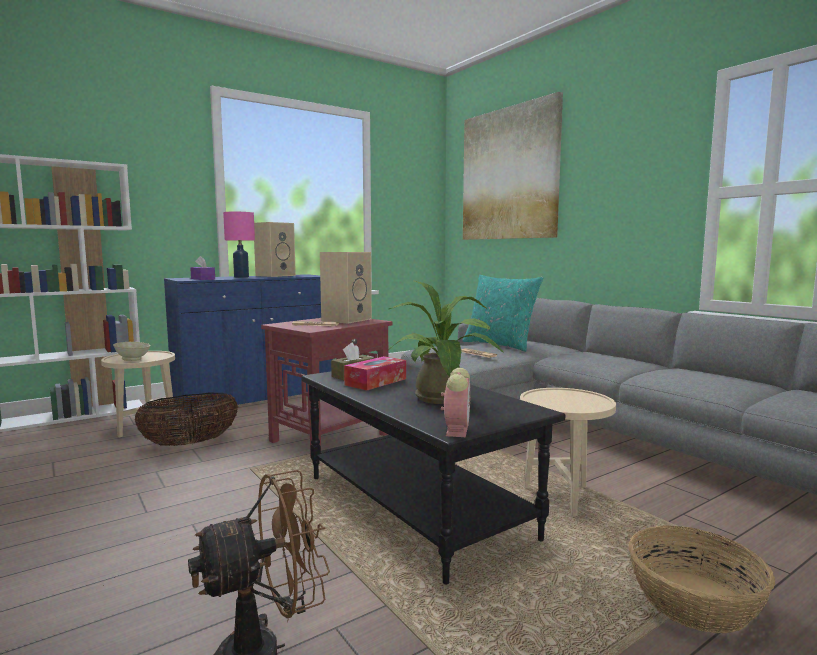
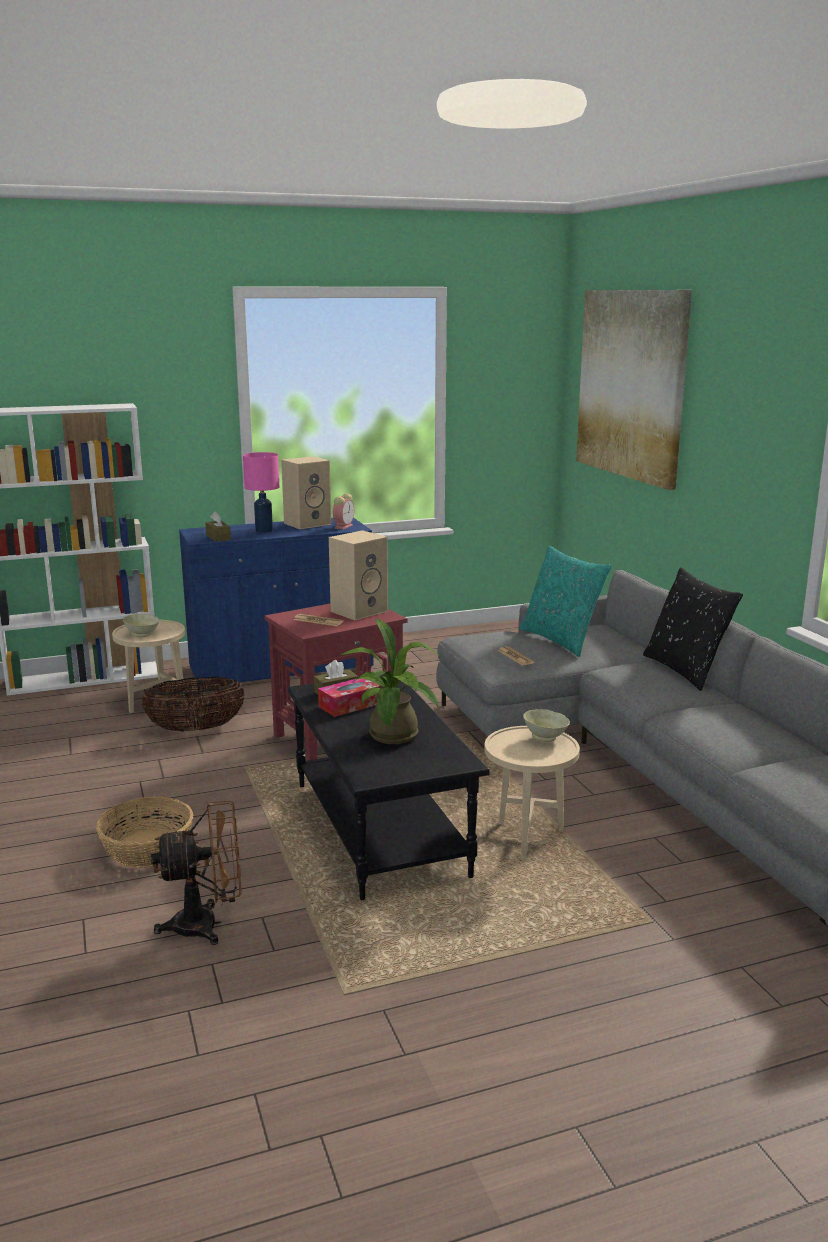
camera: 15 degrees right, 10 degrees up
purple tissue box [190,256,215,280] -> brown tissue box [205,511,231,542]
alarm clock [441,368,471,437] -> alarm clock moved to [333,493,354,529]
basket [628,526,775,633] -> basket moved to [96,796,193,868]
none -> beige bowl [523,709,570,742]
none -> black pillow [643,567,743,691]

